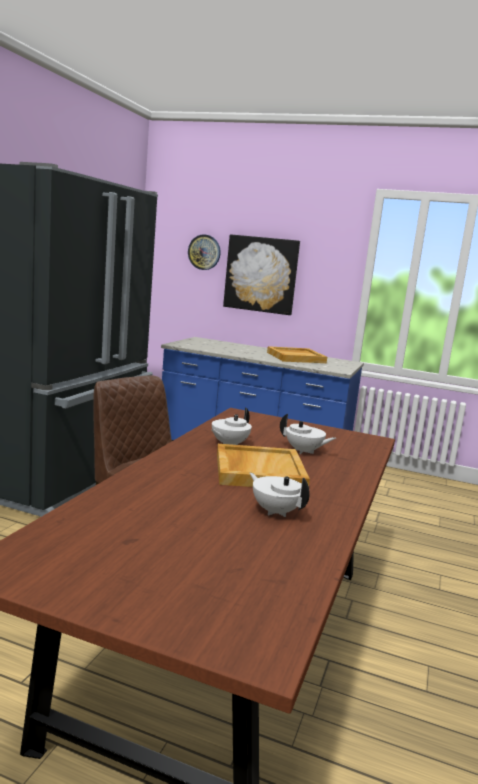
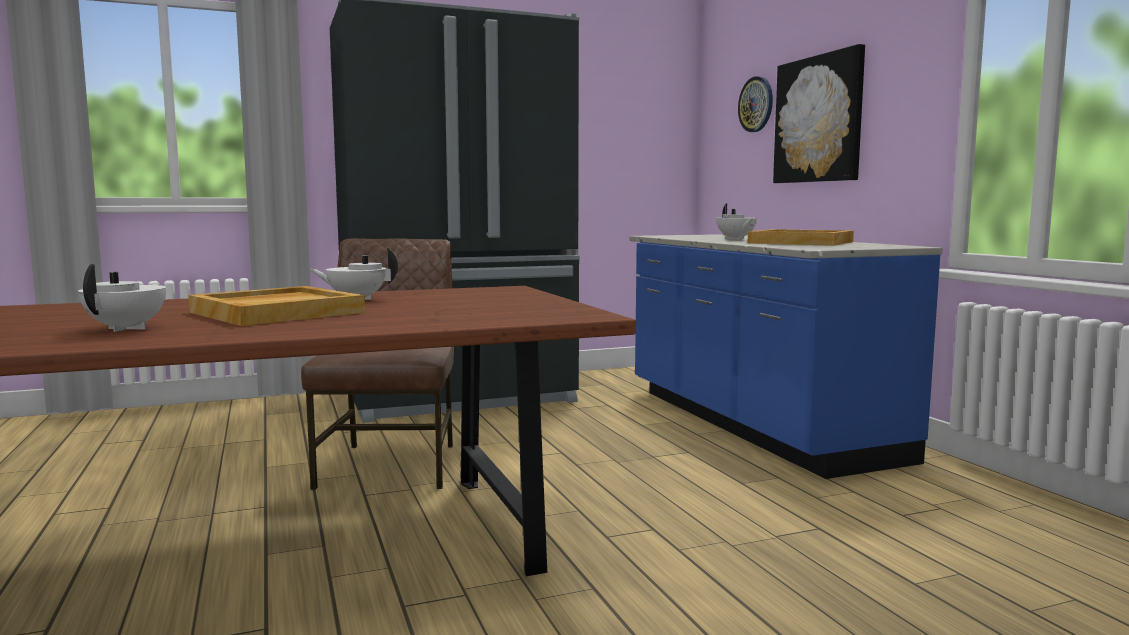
camera: 50 degrees right, 5 degrees down
white teapot [280,414,336,454] -> white teapot moved to [716,203,757,240]

